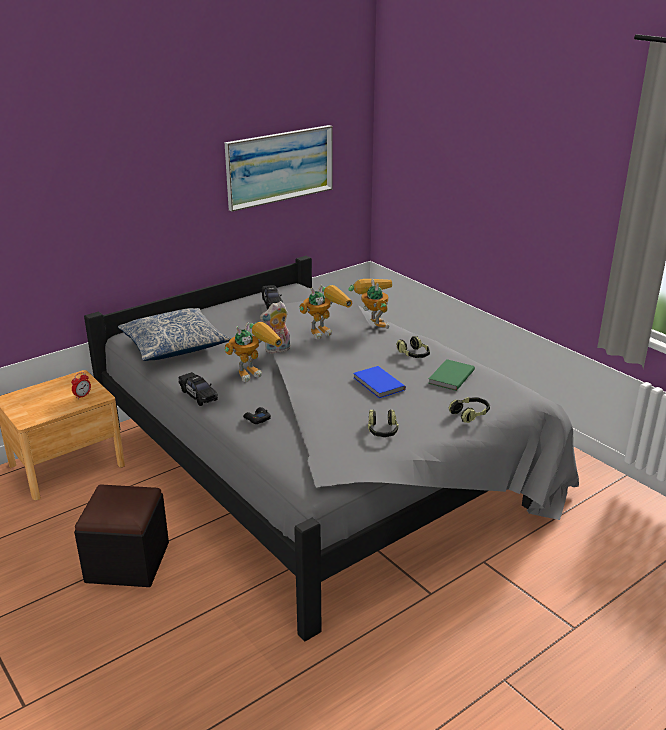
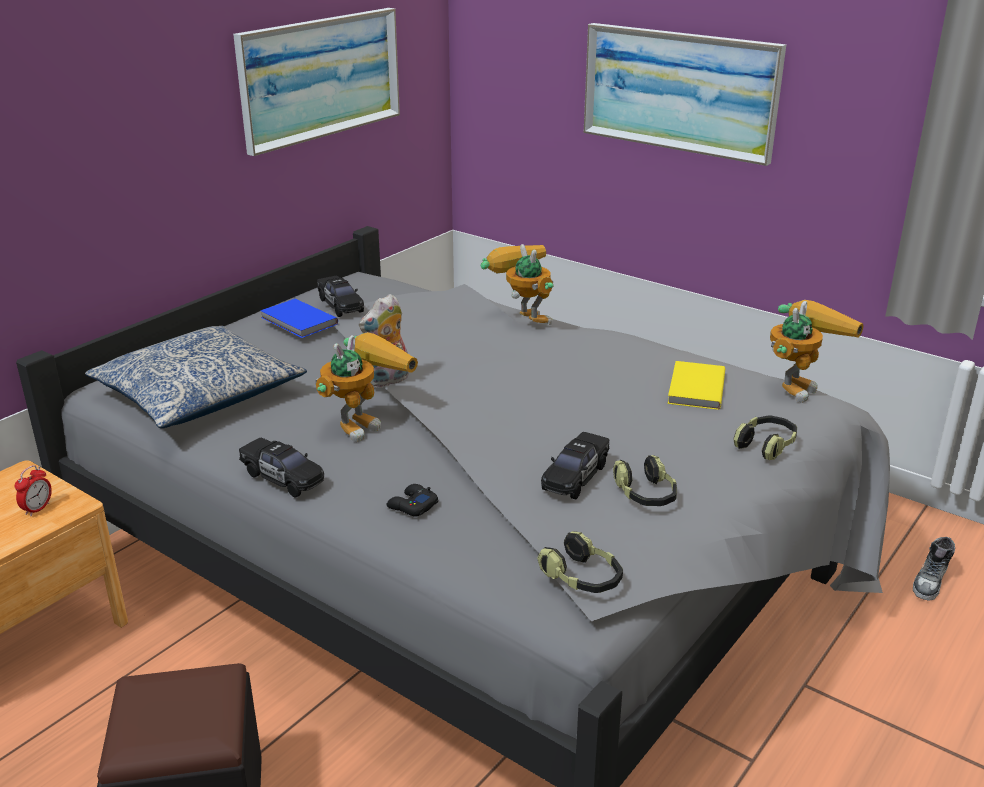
camera: 15 degrees left, 0 degrees up
toy robot [300,285,352,339] -> toy robot moved to [770,300,864,403]
blue book [354,366,406,398] -> blue book moved to [260,299,338,338]
headphones [396,336,430,358] -> headphones moved to [537,531,623,593]
green book [428,359,475,391] -> yellow book [667,361,725,410]
none -> black toy car [541,432,609,499]
none -> picture [584,23,786,166]
none -> shoe [913,537,955,601]

